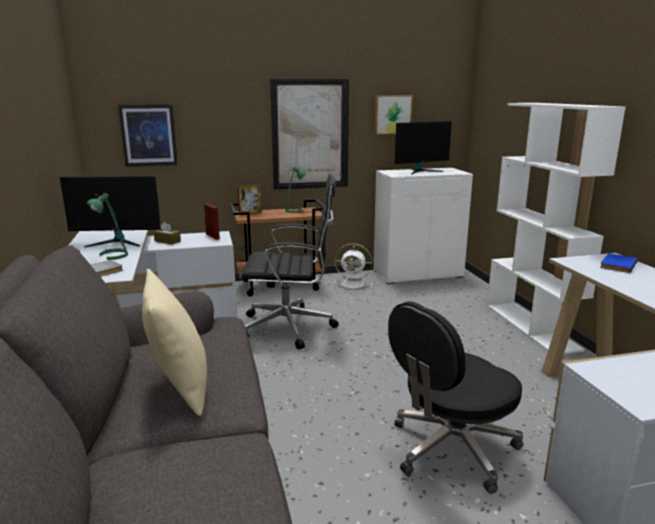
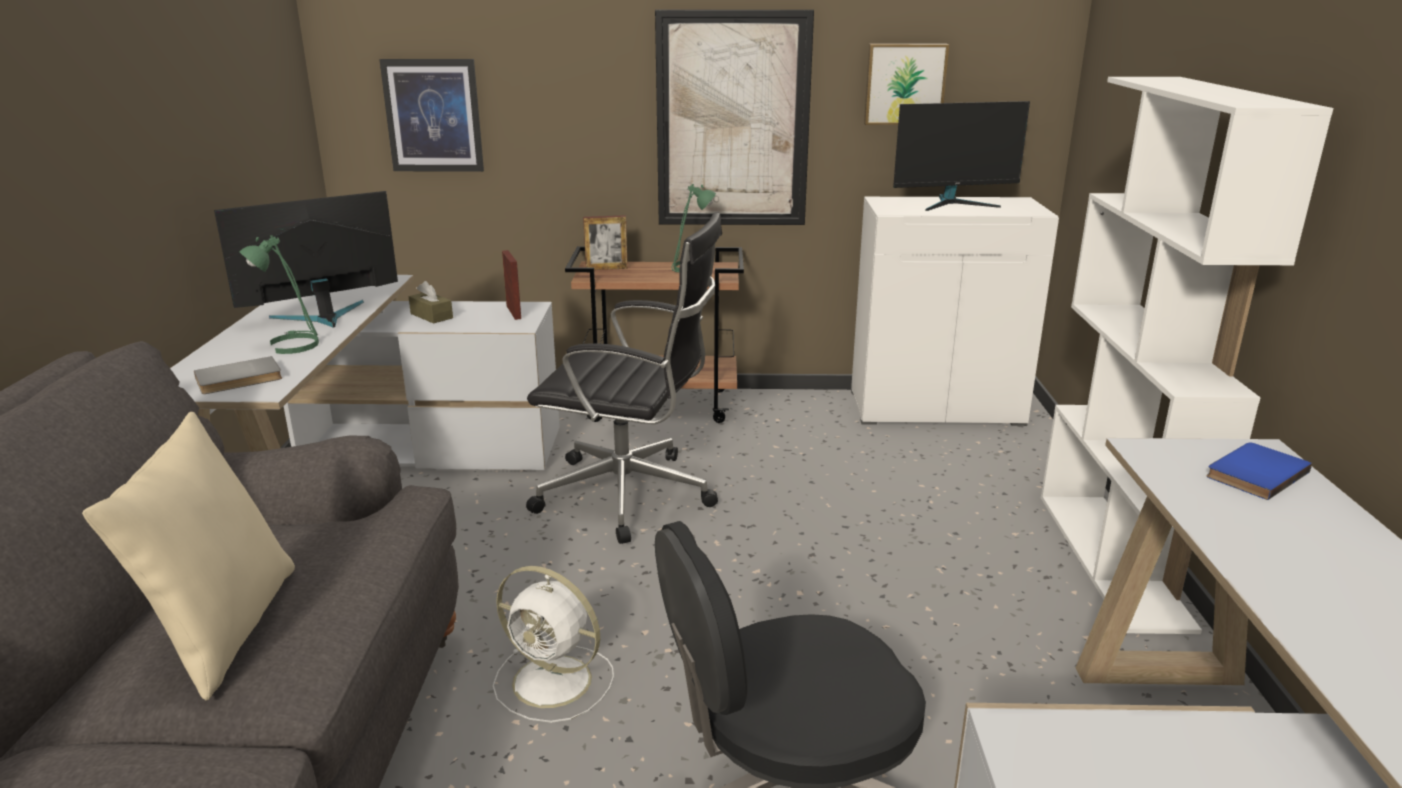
camera: 15 degrees right, 5 degrees up
monitor [60,176,161,248] -> monitor turned 135 degrees clockwise [214,191,398,327]
white fan [334,243,372,291] -> white fan moved to [493,566,614,723]

